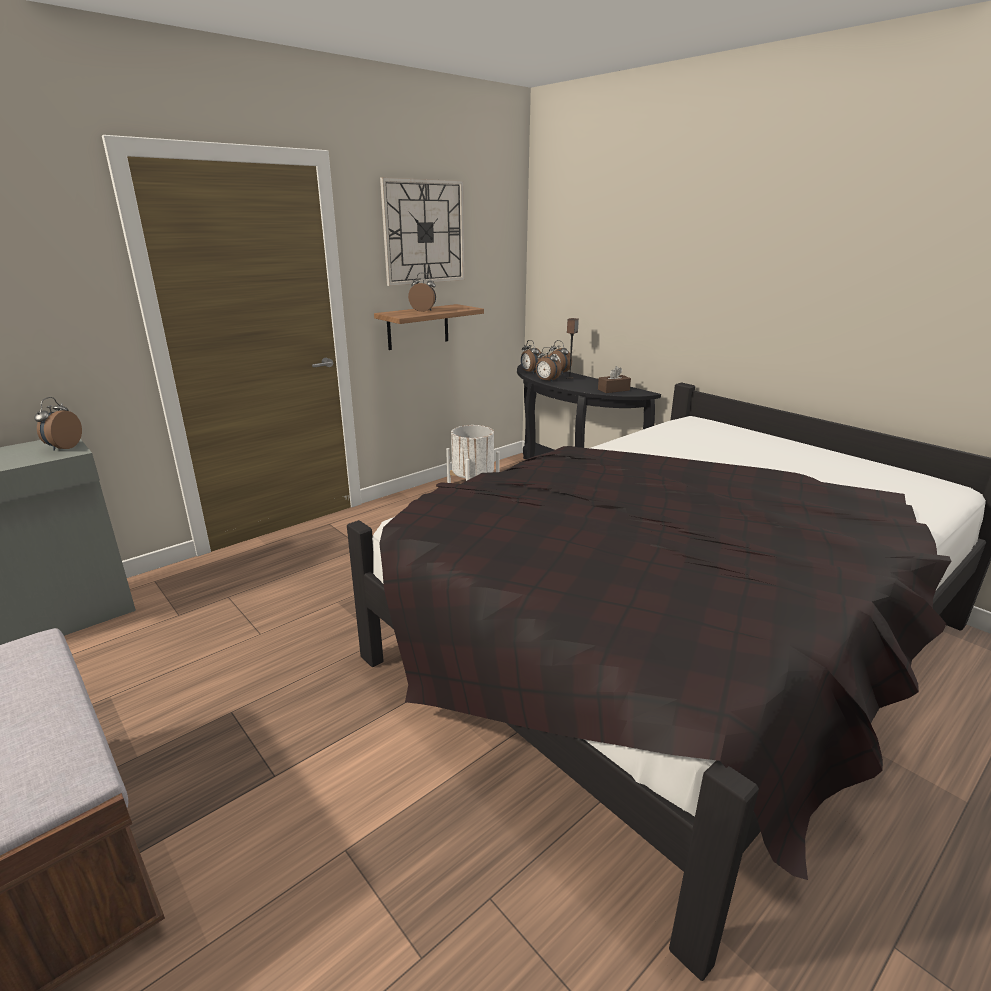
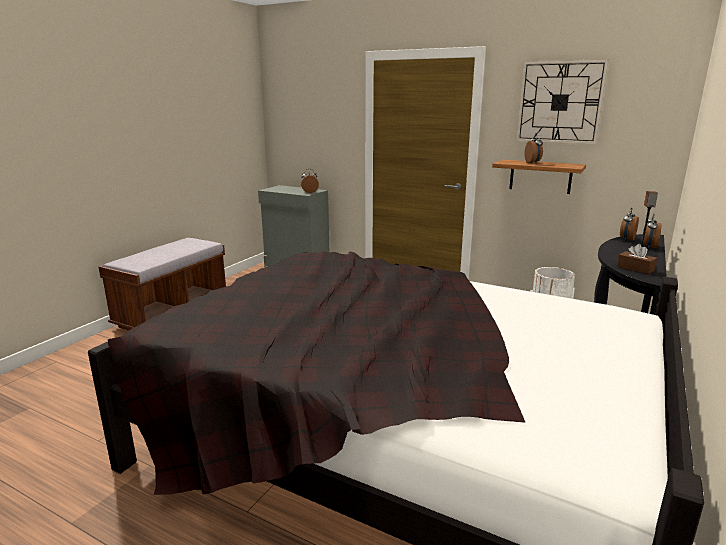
camera: 70 degrees right, 5 degrees down
alarm clock [536,347,562,382] -> none

